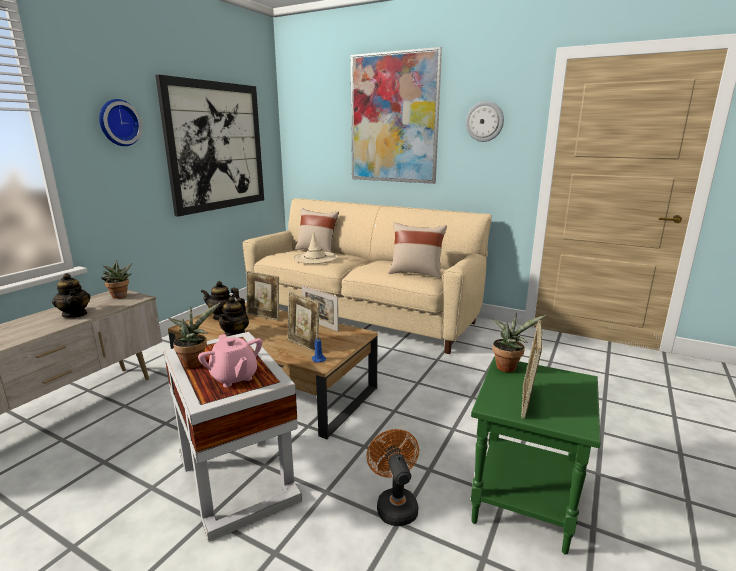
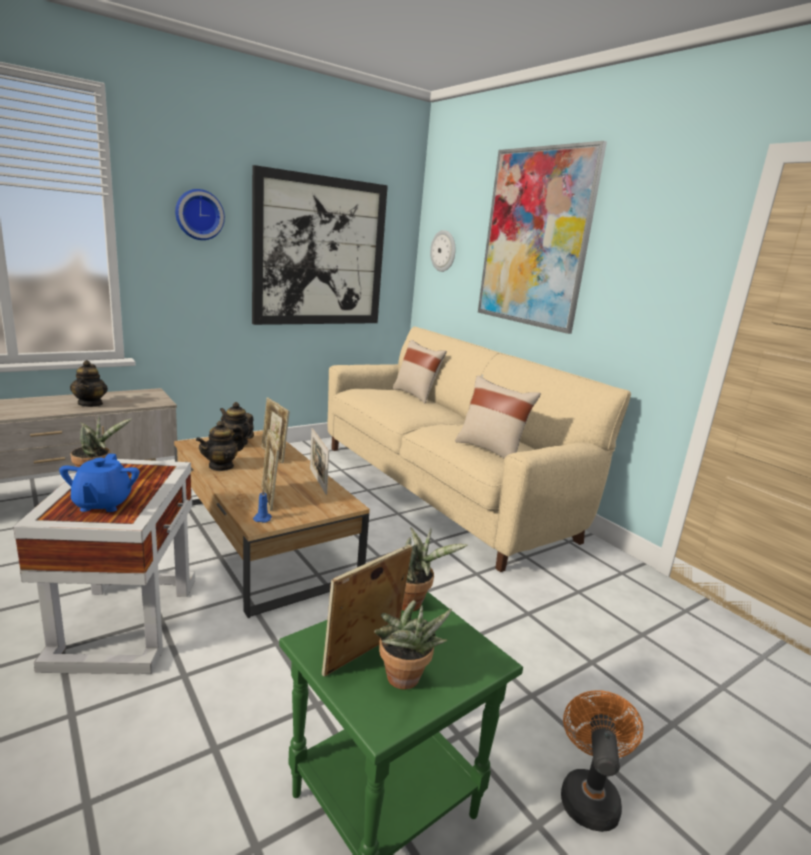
camera: 25 degrees right, 0 degrees up
potted plant [101,260,132,299] -> potted plant moved to [374,600,452,690]
pink teapot [198,334,263,387] -> blue teapot [59,454,139,512]
beige hat [293,231,338,264] -> none
orange fan [367,429,419,526] -> orange fan moved to [561,690,643,832]
wall clock [466,101,504,142] -> wall clock moved to [430,230,456,272]

